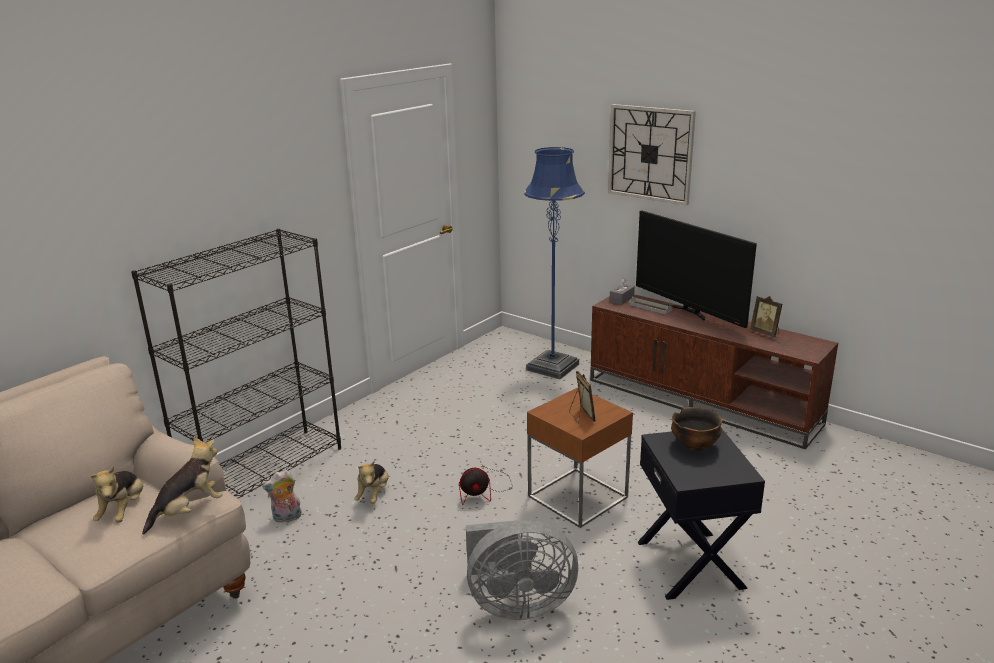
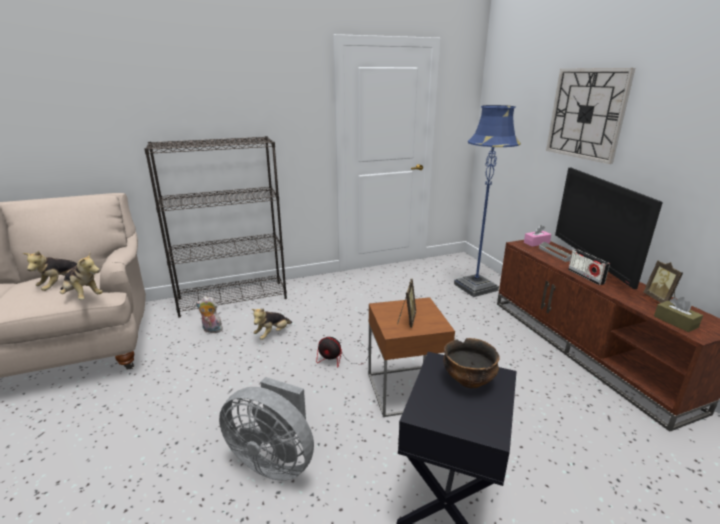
camera: 30 degrees right, 0 degrees up
plush toy [142,437,223,535] -> plush toy turned 45 degrees clockwise [60,253,103,300]
grey tissue box [609,278,635,305] -> pink tissue box [524,225,551,247]
none -> radio [568,249,610,285]
none -> brown tissue box [654,297,703,332]

